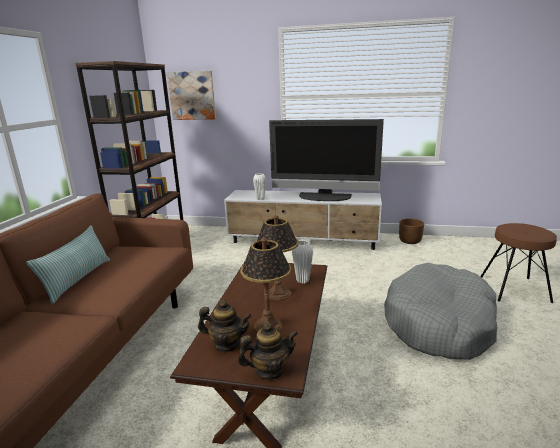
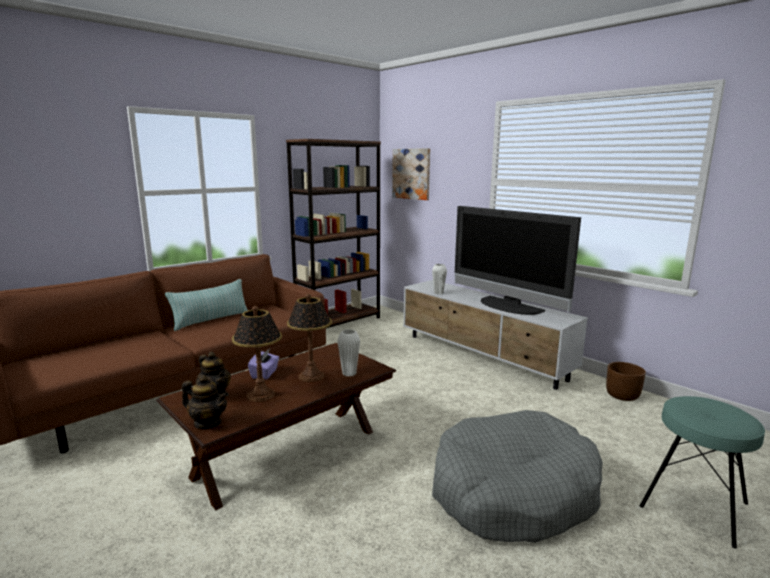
camera: 35 degrees right, 5 degrees down
brown stool [480,223,557,303] -> turquoise stool [640,396,765,548]
none -> purple tissue box [248,349,279,380]

